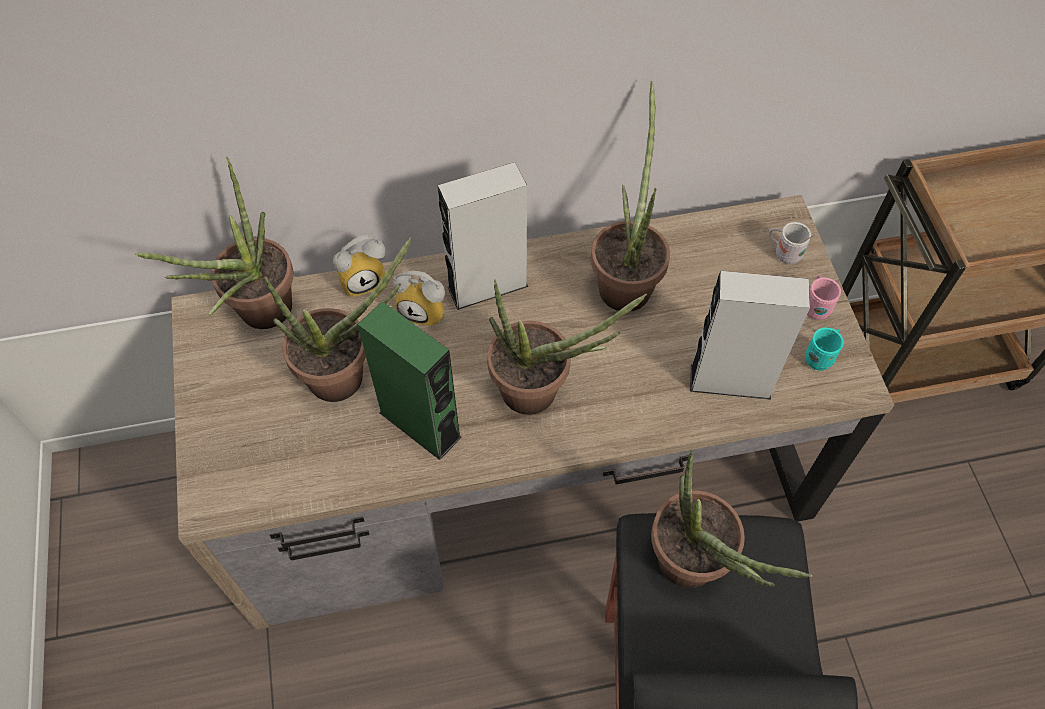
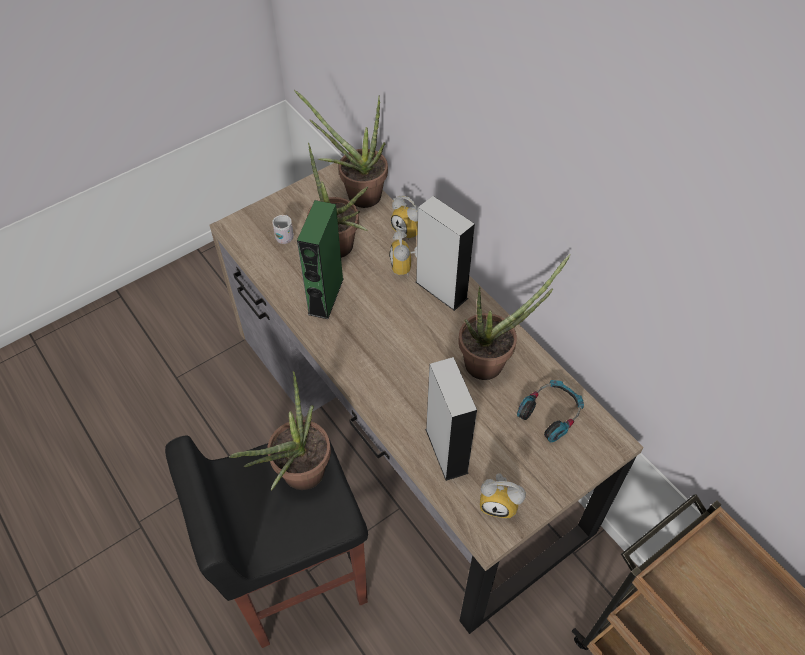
camera: 65 degrees right, 5 degrees down
potted plant [487,280,647,415] -> none
white mug [769,222,815,264] -> white mug moved to [272,215,294,244]
turquoise mug [805,327,844,371] -> alarm clock [480,473,526,518]
pink mug [807,275,841,320] -> none
none -> headphones [517,380,584,442]

